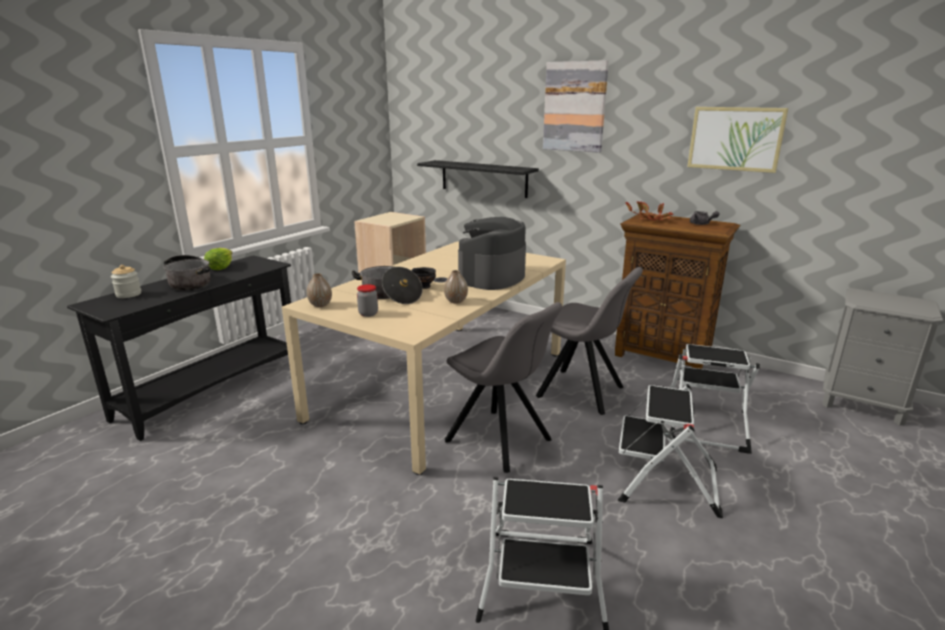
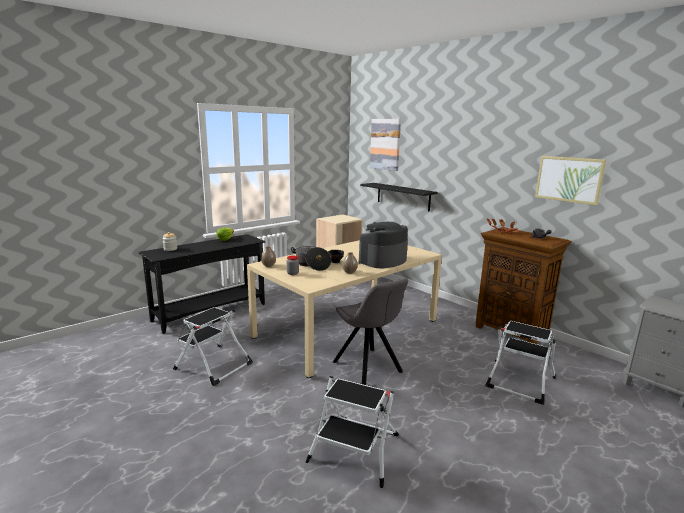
camera: 15 degrees right, 5 degrees down
cooking pot [163,255,211,291] -> none
grey chair [536,267,643,415] -> none
picture [543,60,609,152] -> picture moved to [370,119,401,171]
step ladder [618,384,723,518] -> step ladder moved to [173,307,253,386]

